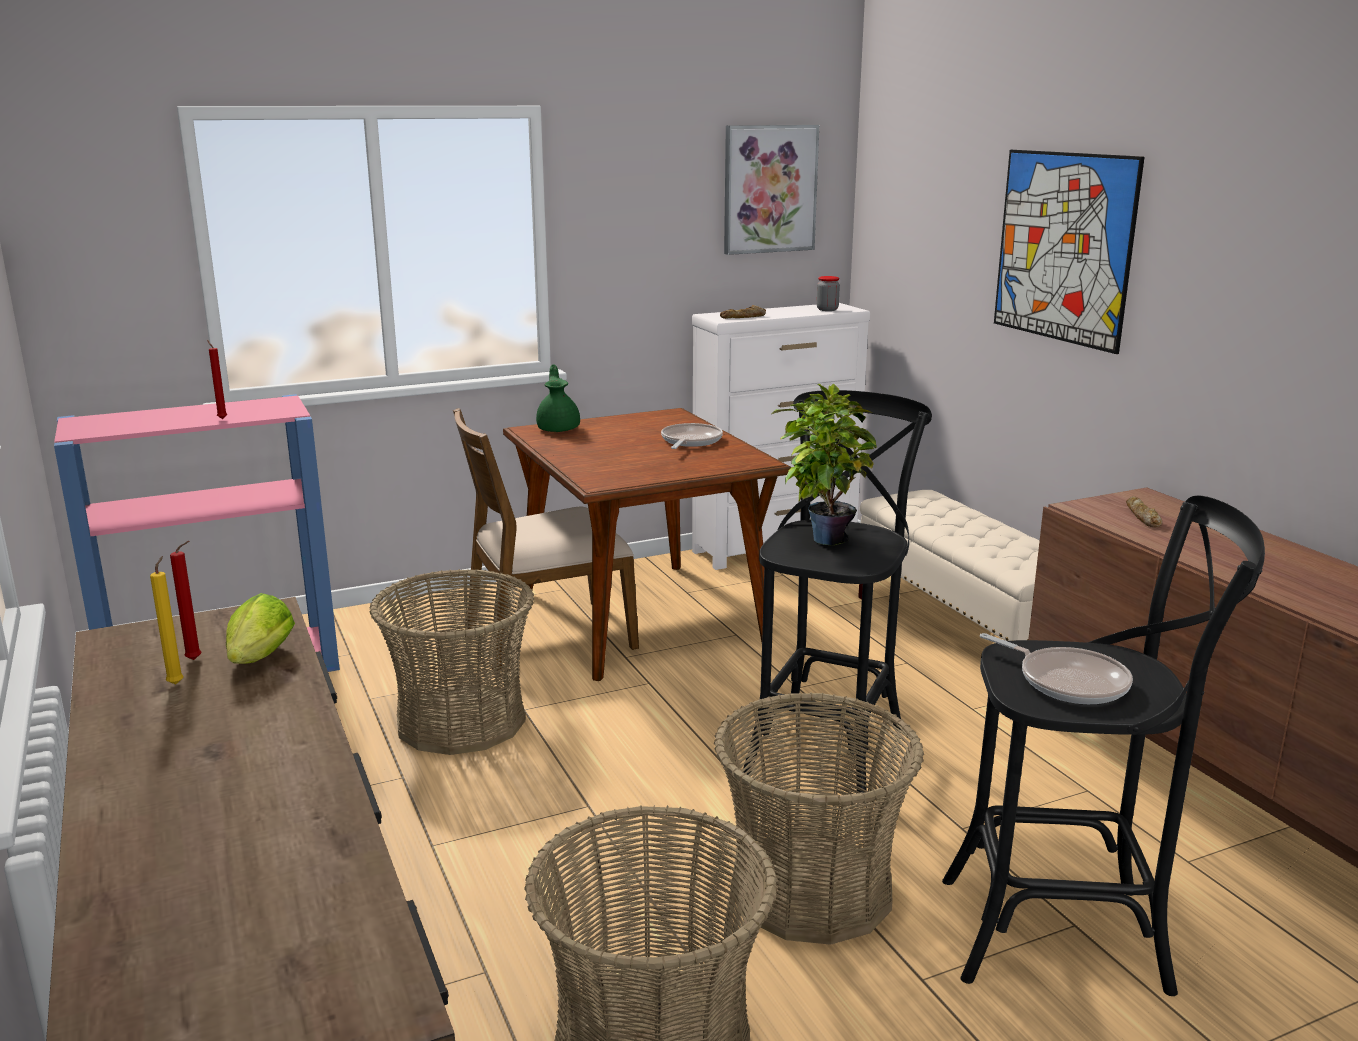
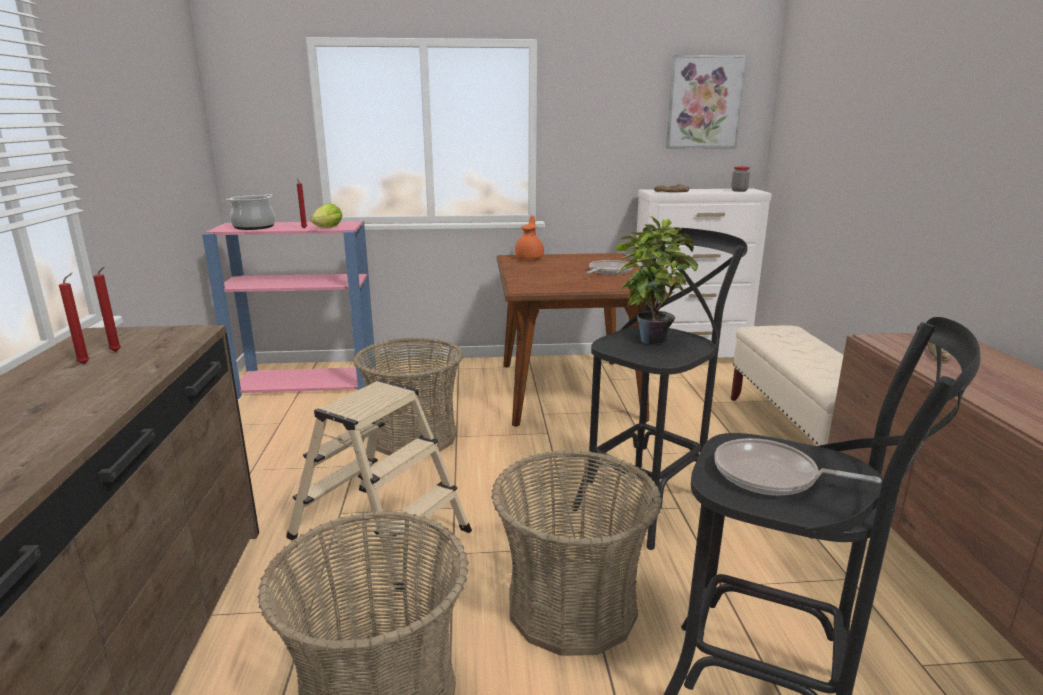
camera: 20 degrees right, 0 degrees up
yellow candle [150,556,184,684] -> red candle [59,273,90,364]
lettuce [226,593,295,664] -> lettuce moved to [310,203,342,228]
brown chair [453,408,639,669] -> none
green teapot [536,364,580,432] -> orange teapot [515,215,544,260]
frying pan [980,633,1133,704] -> frying pan turned 135 degrees clockwise [714,438,882,496]
picture [994,150,1145,354] -> none
none -> cooking pot [226,194,276,230]
none -> beige step ladder [286,379,472,590]

